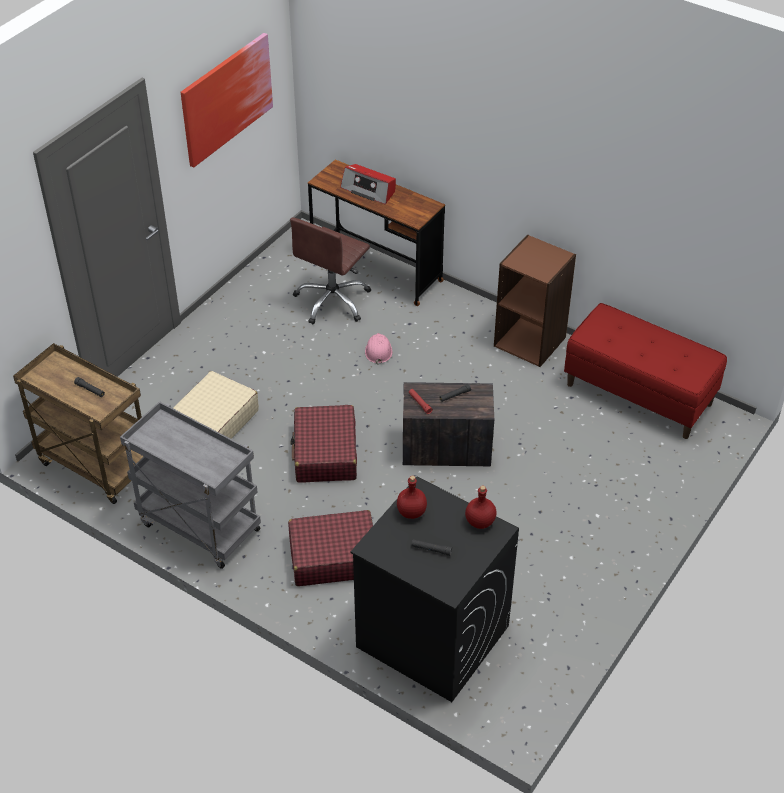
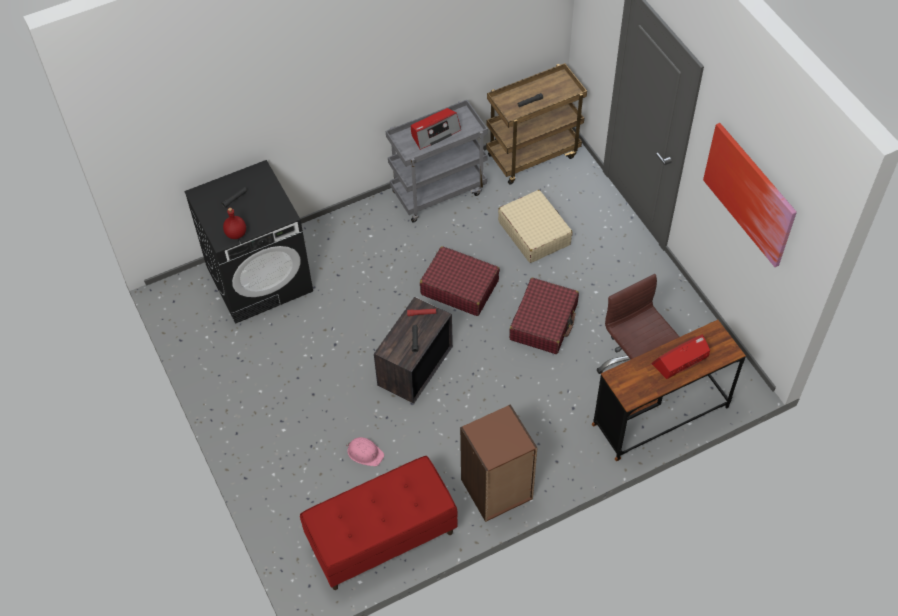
camera: 120 degrees right, 10 degrees up
red suitcase [288,510,373,586] -> red suitcase moved to [509,278,579,354]
pink hard hat [365,333,392,365] -> pink hard hat moved to [346,437,384,467]
red bottle [397,476,427,519] -> none
none -> radio [411,108,461,150]

